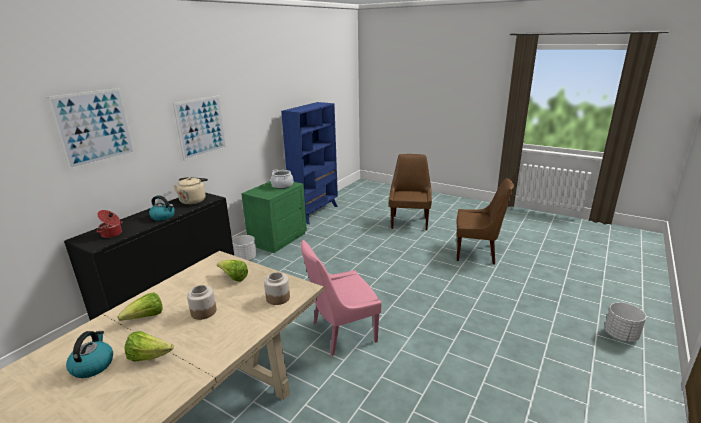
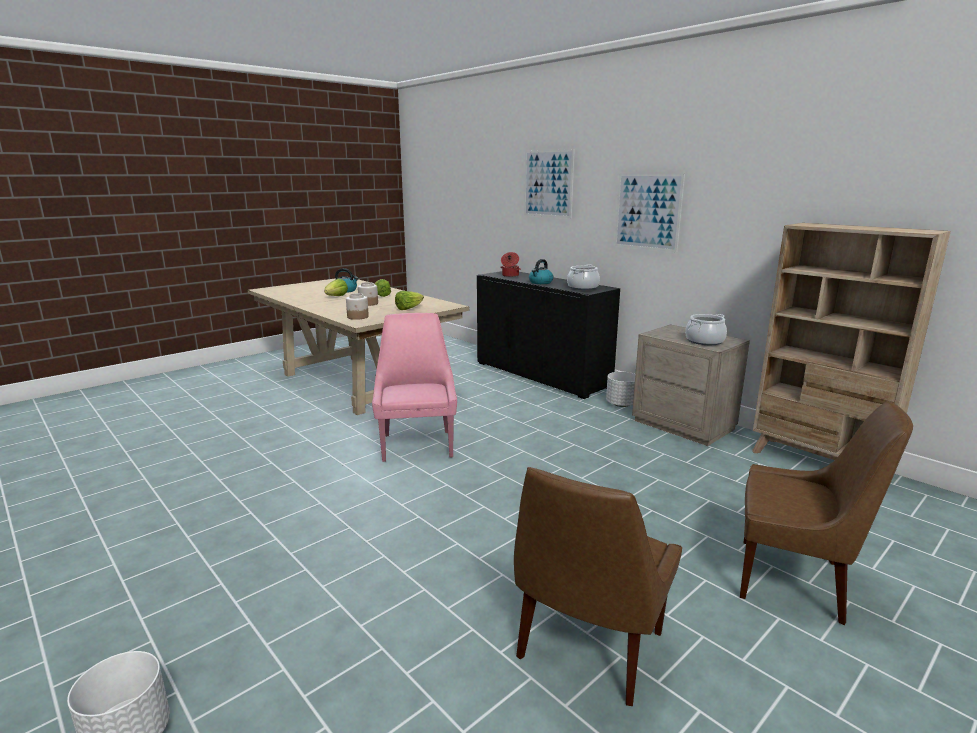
camera: 105 degrees right, 5 degrees down
beige kettle [173,177,208,205] -> cooking pot [567,264,600,290]
green nightstand [241,181,307,253] -> beige nightstand [632,324,750,446]
blue bookcase [281,102,338,224] -> beige bookcase [752,223,951,460]

